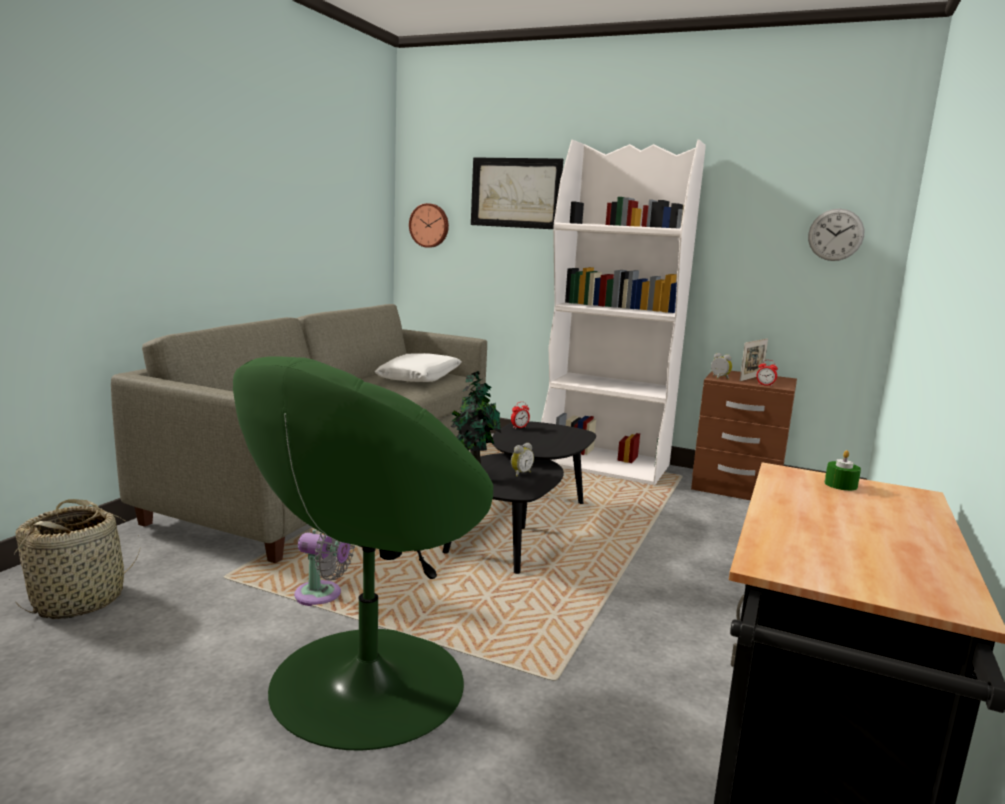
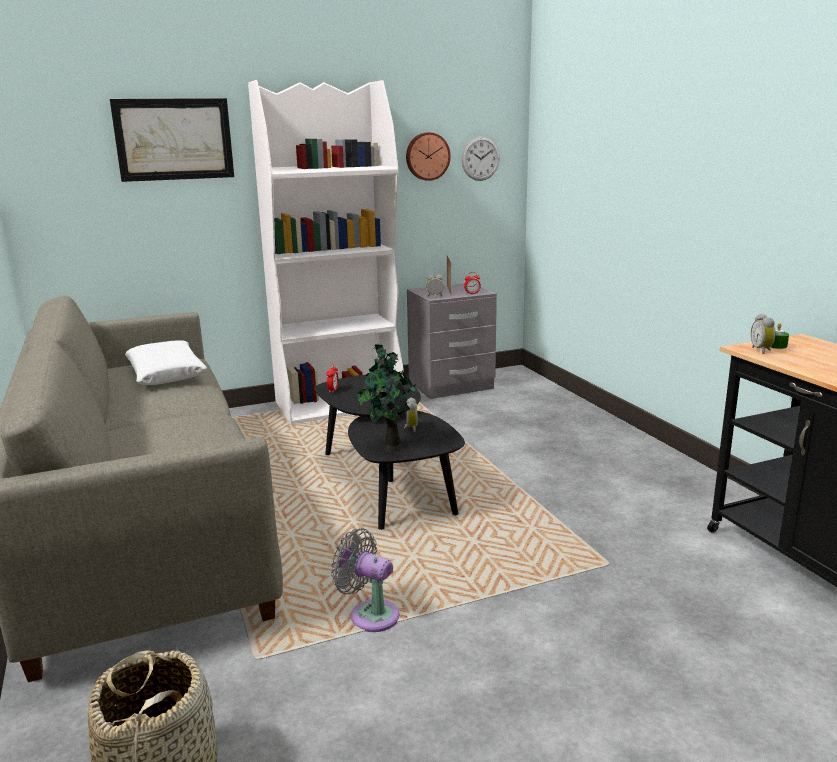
camera: 45 degrees left, 5 degrees up
green armchair [233,356,493,750] -> none
grey fan [294,529,355,606] -> grey fan turned 120 degrees counterclockwise [331,528,399,632]
wall clock [409,203,449,248] -> wall clock moved to [406,132,451,181]
brown nightstand [691,371,797,500] -> grey nightstand [407,283,497,399]
none -> alarm clock [751,313,775,354]

